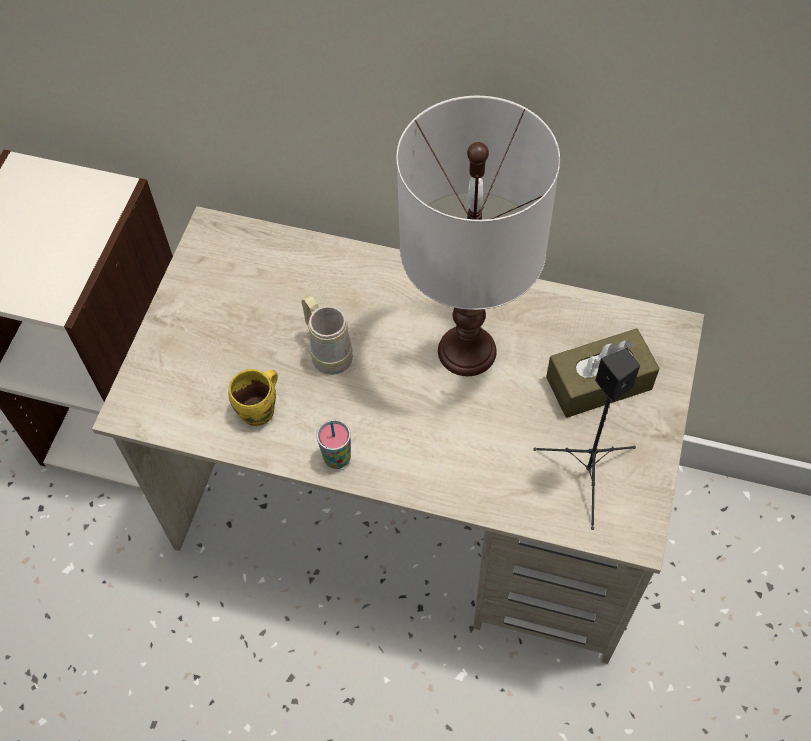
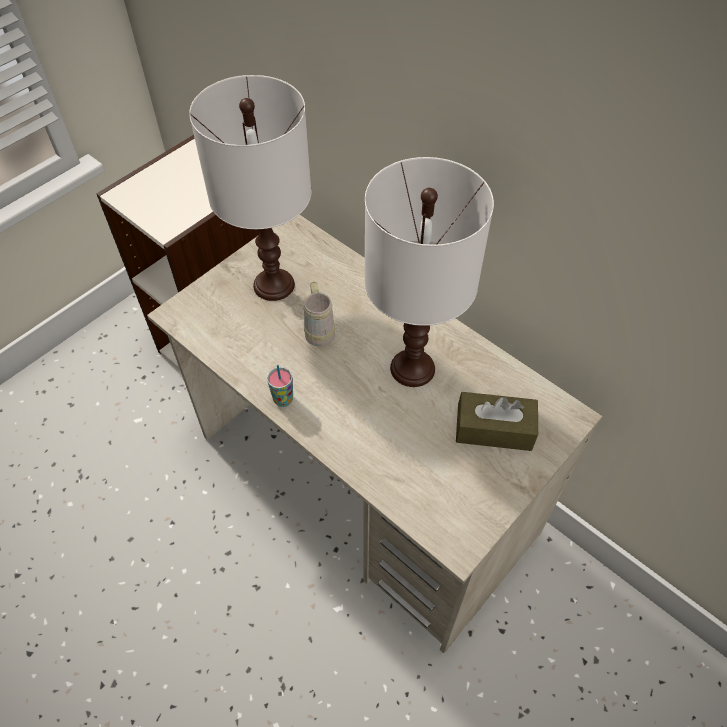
camera: 25 degrees right, 5 degrees down
yellow mug [228,369,278,426] -> none
black speaker [533,348,640,530] -> none
none -> white table lamp [189,75,312,301]

